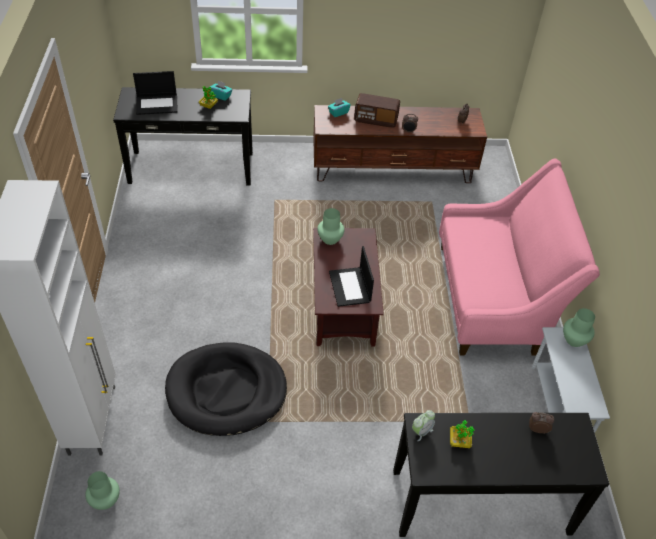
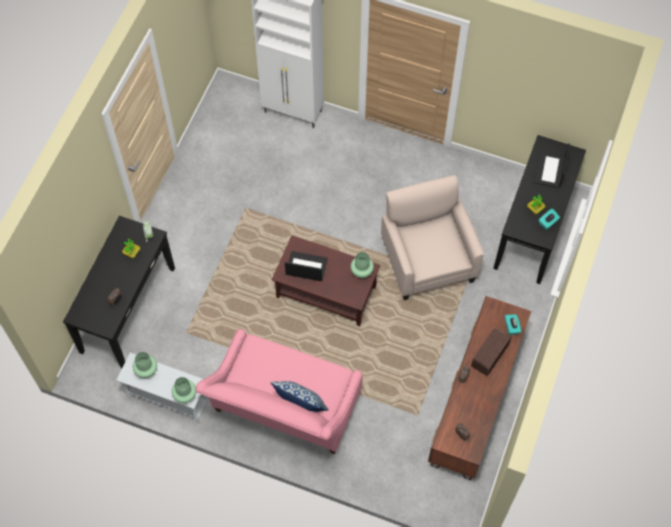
camera: 115 degrees right, 15 degrees up
green vase [85,471,120,510] -> green vase moved to [133,352,157,378]
black dog bed [165,342,287,436] -> none
none -> pillow [270,381,329,412]
none -> beige armchair [381,175,484,300]

